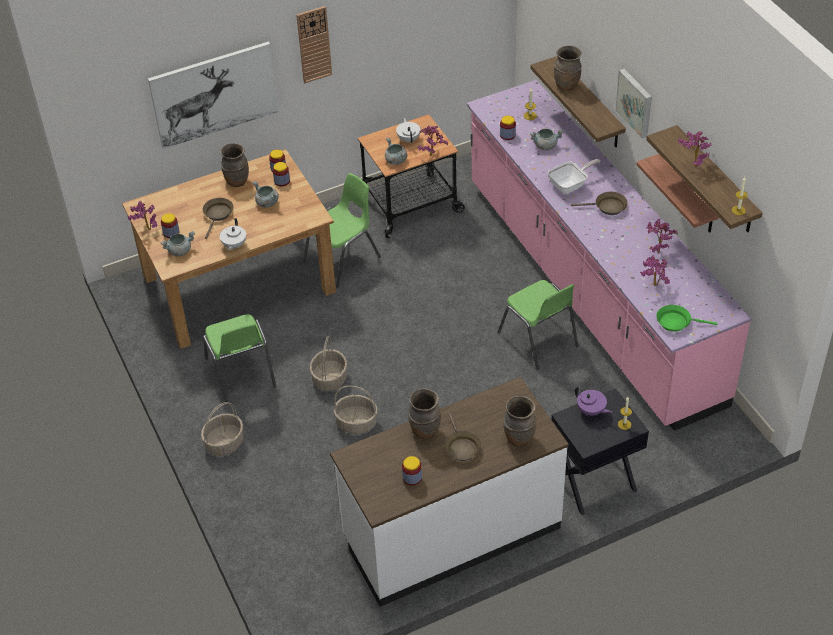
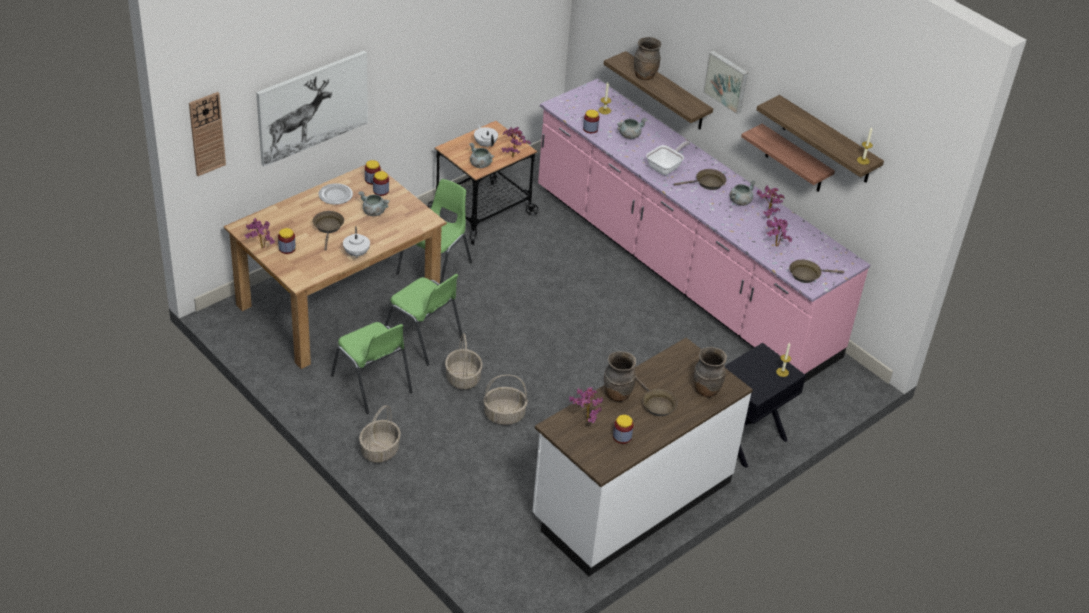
camera: 20 degrees left, 5 degrees down
grey cooking pot [161,231,195,256] -> grey cooking pot moved to [729,180,756,206]
brown vase [220,143,249,187] -> plate [319,183,353,205]
wall clock [296,6,332,83] -> wall clock moved to [189,92,226,176]
green chair [498,280,579,369] -> green chair moved to [385,274,464,365]
purple teapot [575,386,612,416] -> none
green frying pan [656,305,718,332] -> brown frying pan [789,260,844,283]
potted plant [678,131,712,167] -> potted plant moved to [569,387,603,423]

